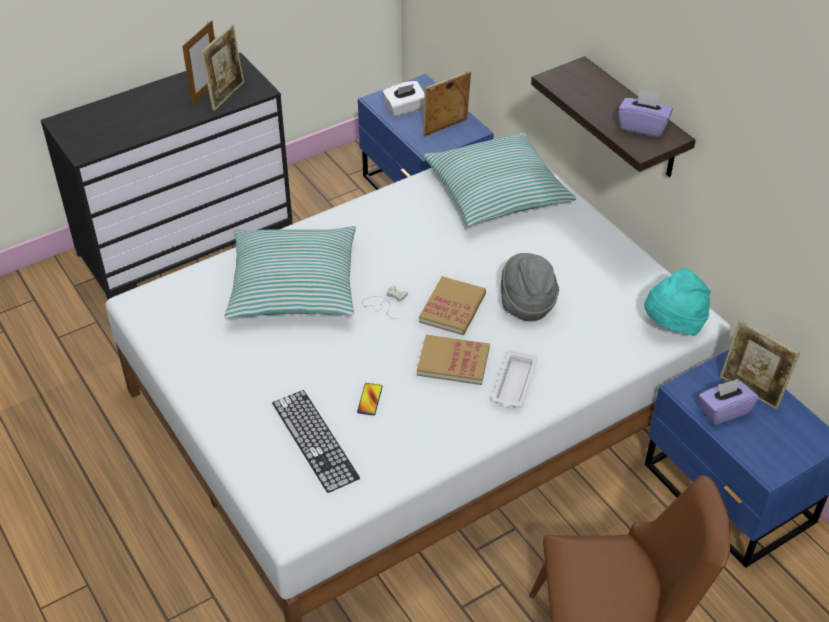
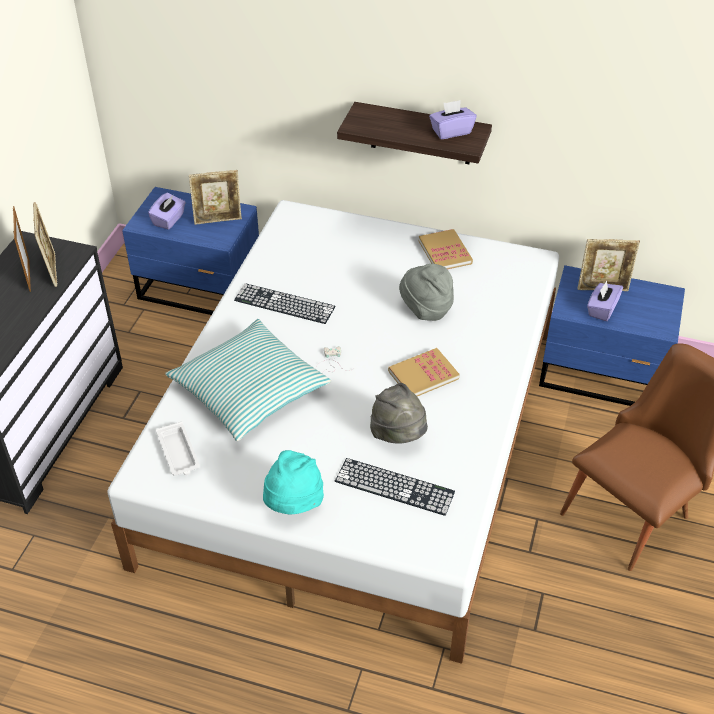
camera: 40 degrees left, 0 degrees up
phone [357,383,383,416] -> grey hat [370,383,428,444]
white tissue box [382,81,425,117] -> purple tissue box [148,192,186,230]
book [419,276,486,335] -> book moved to [419,229,473,269]
picture frame [423,70,471,137] -> picture frame turned 120 degrees counterclockwise [189,170,242,225]
pillow [423,132,576,227] -> none
white tray [492,350,537,408] -> white tray moved to [156,422,200,476]
turquoise hat [644,268,711,336] -> turquoise hat moved to [263,450,324,514]
none -> keyboard [234,283,335,324]

